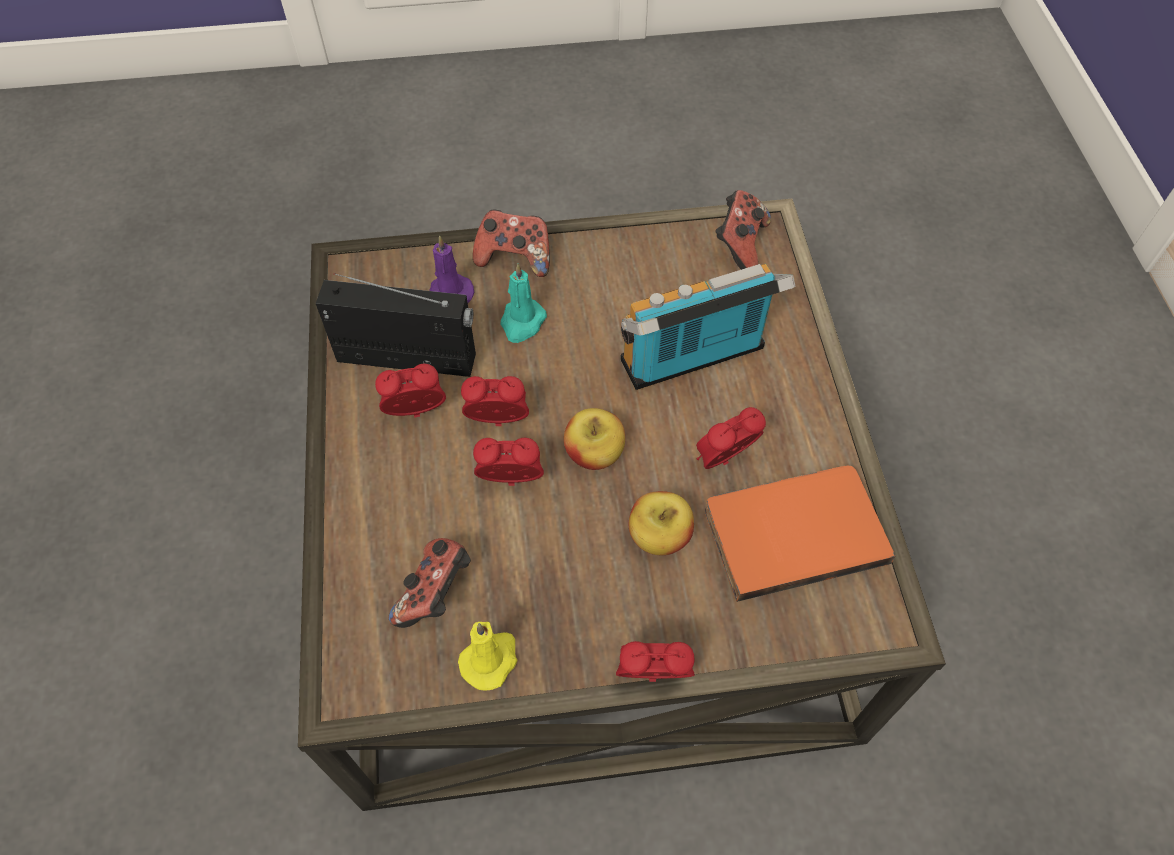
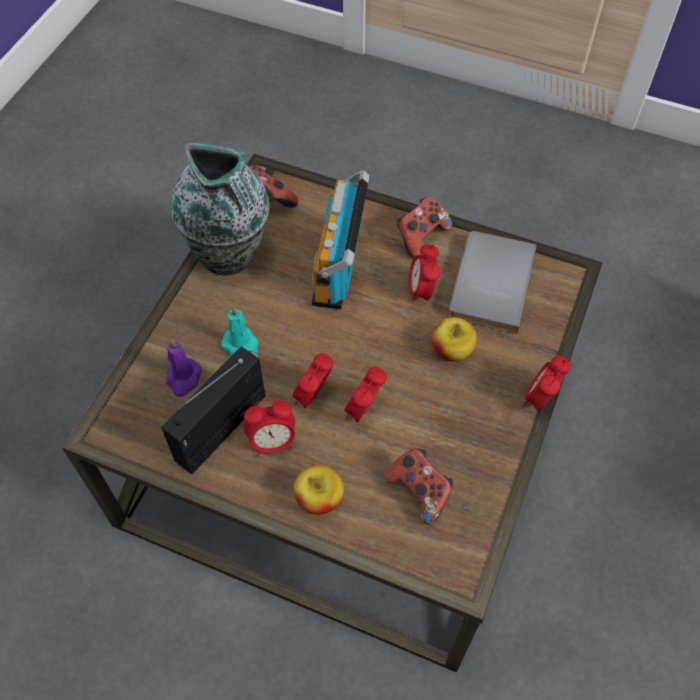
camera: 60 degrees left, 0 degrees up
alarm clock [375,364,446,418] -> alarm clock turned 120 degrees counterclockwise [244,399,295,456]
yellow candle [458,622,518,691] -> none
game controller [473,210,550,277] -> game controller moved to [397,197,452,258]
apple [564,408,625,470] -> apple moved to [294,465,344,515]
orange book [705,466,895,602] -> grey book [448,231,537,334]
none -> vase [171,143,269,275]

